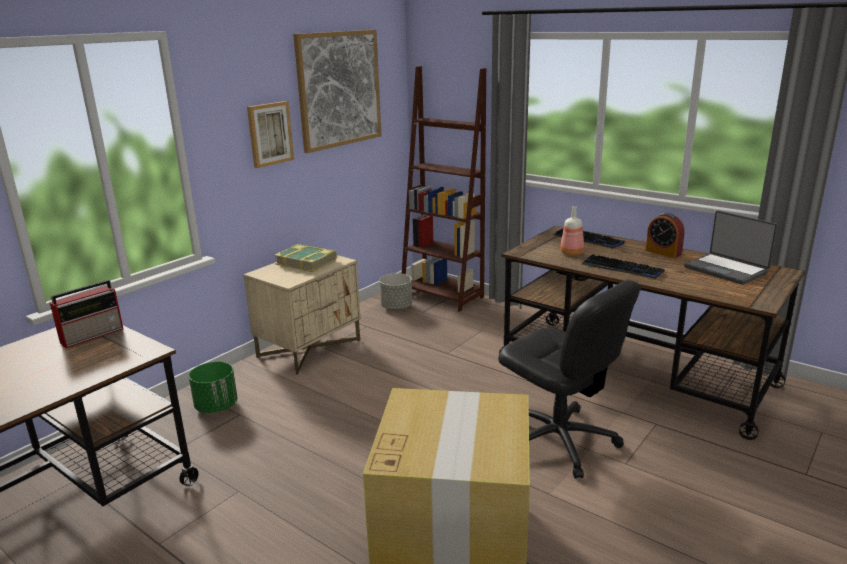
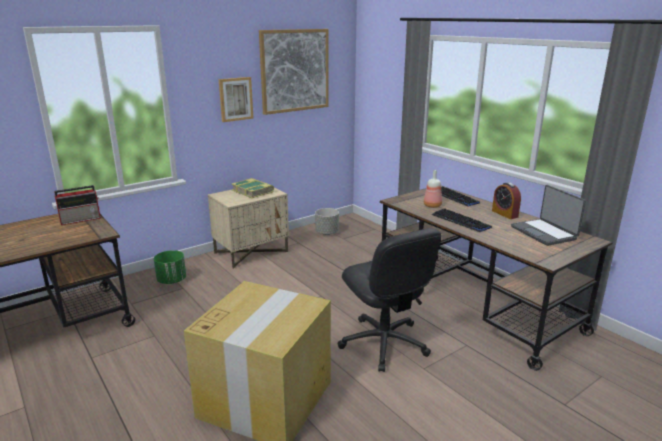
camera: 15 degrees right, 0 degrees up
brown bookcase [402,66,486,312] -> none

